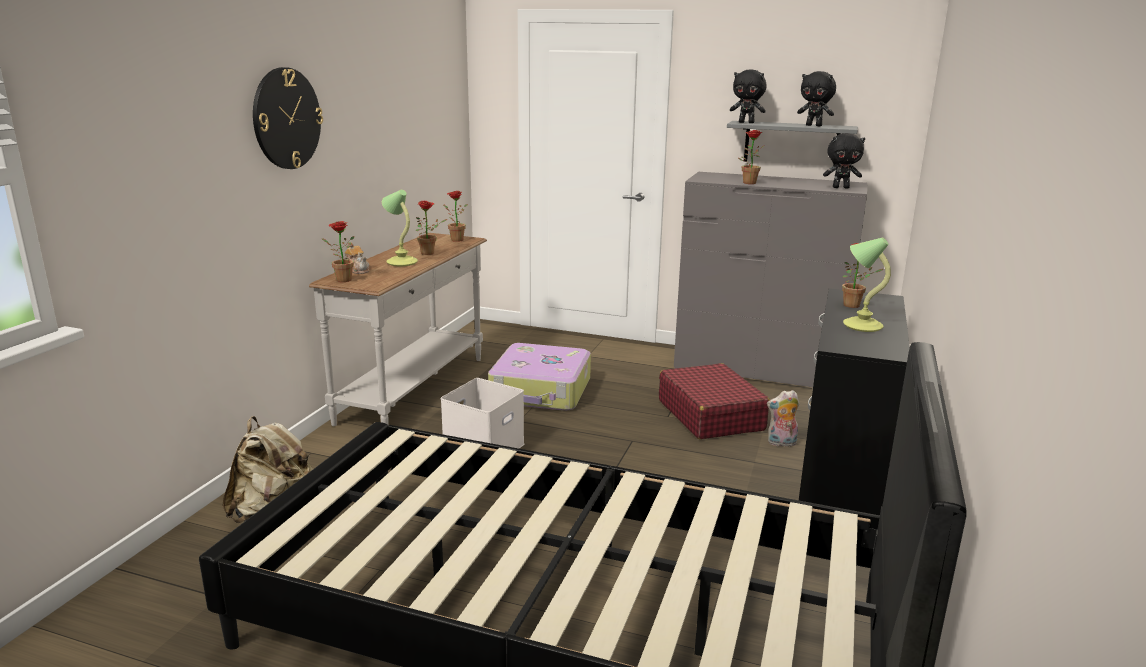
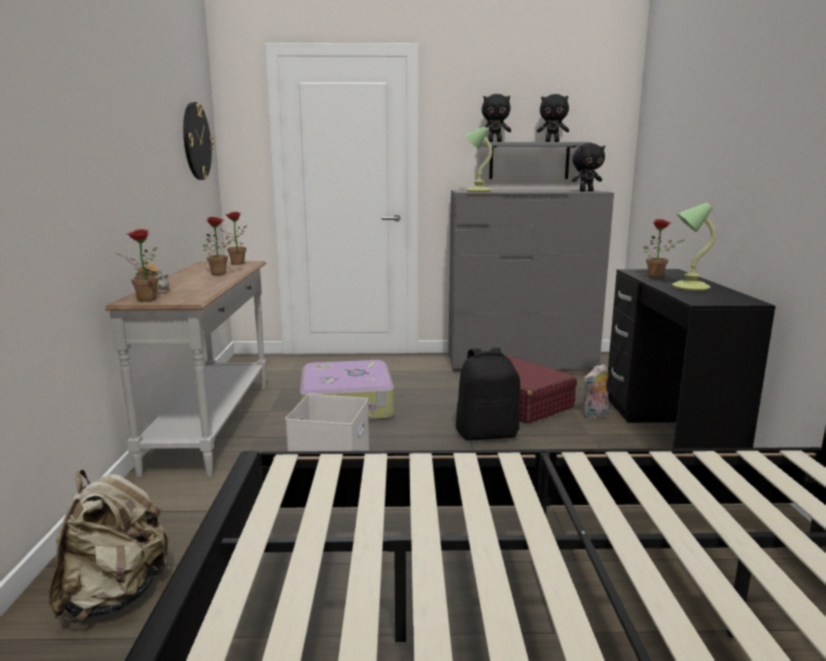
camera: 20 degrees left, 5 degrees down
wall clock [253,67,323,169] -> wall clock moved to [183,102,214,180]
table lamp [382,190,418,266] -> table lamp moved to [465,126,492,192]
potted plant [738,130,765,184] -> none
none -> black backpack [456,348,520,440]

